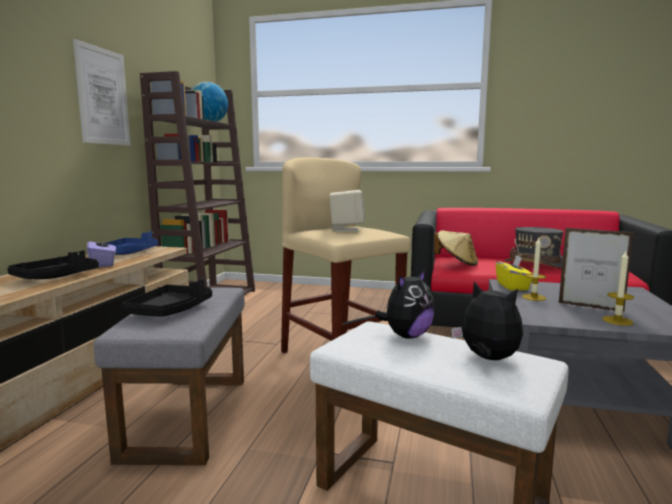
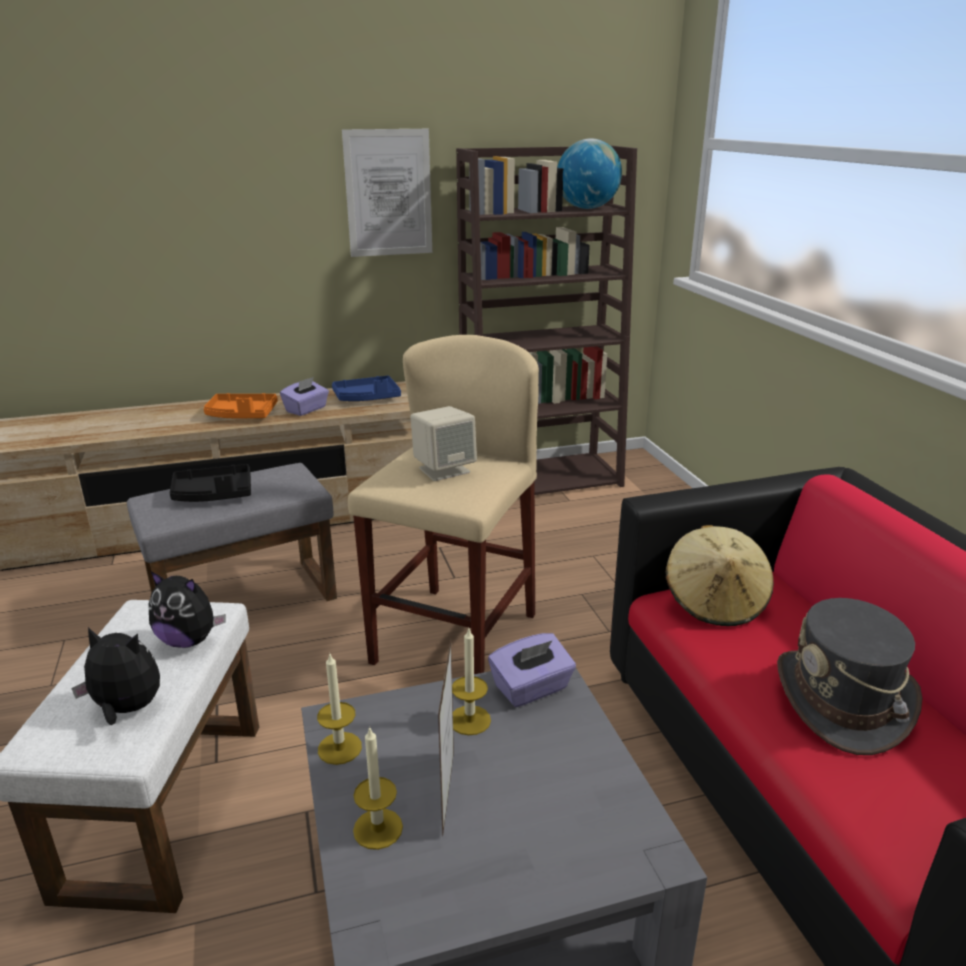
camera: 60 degrees right, 15 degrees up
black tray [7,250,99,279] -> orange tray [204,393,278,418]
plush toy [451,281,523,360] -> plush toy turned 90 degrees counterclockwise [71,627,160,725]
yellow tissue box [496,256,532,290] -> purple tissue box [488,633,576,707]
none -> candle [317,652,362,765]

